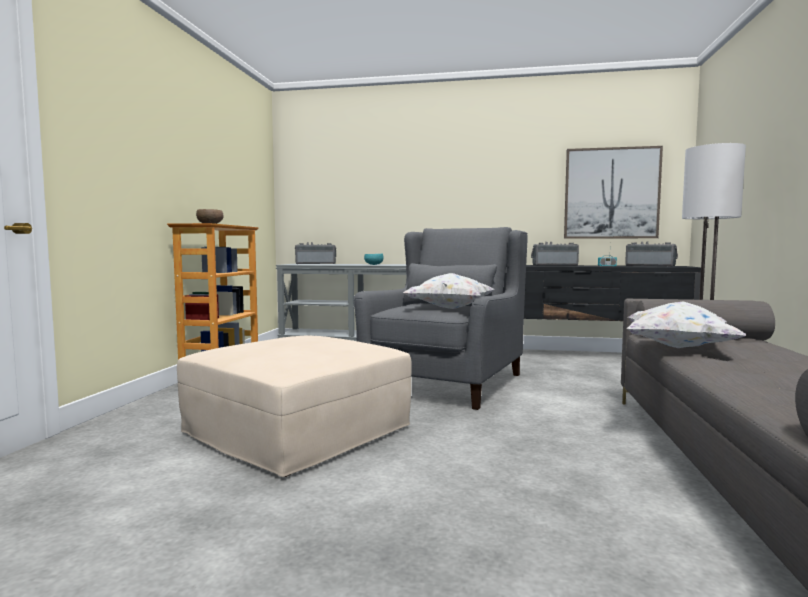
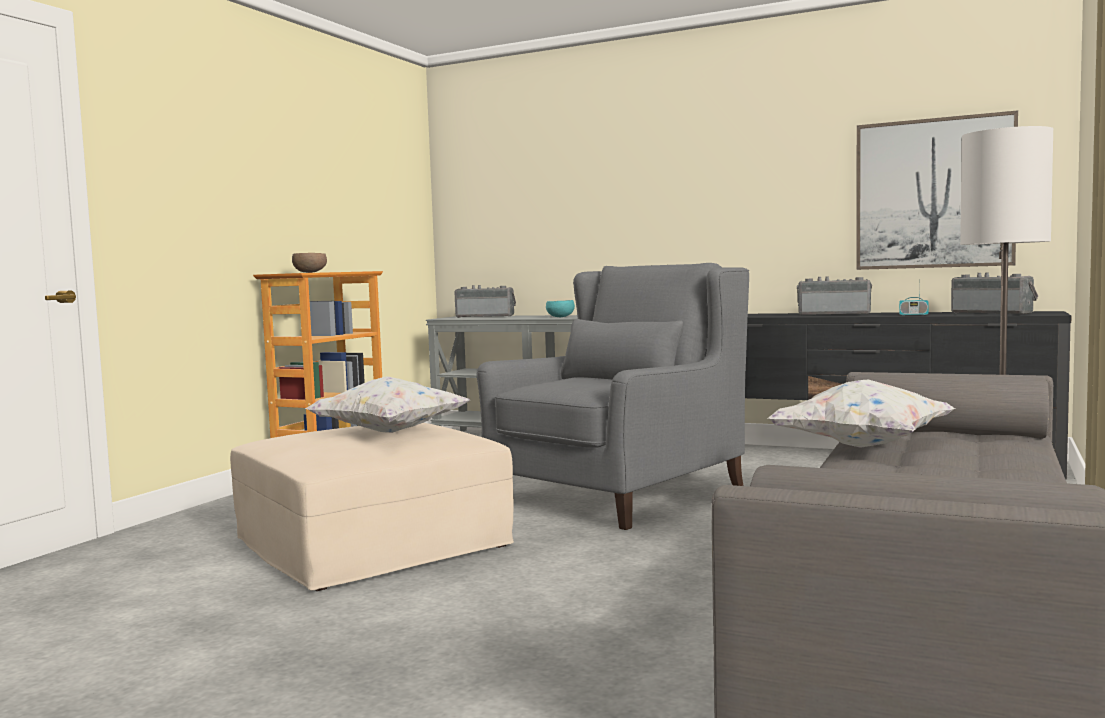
camera: 15 degrees right, 0 degrees up
white pillow [403,273,495,309] -> white pillow moved to [305,376,470,433]

